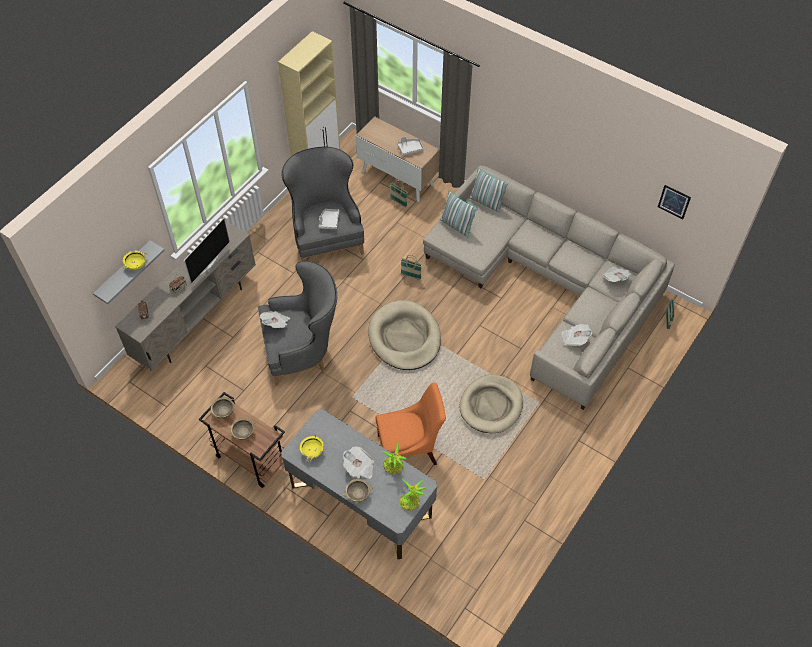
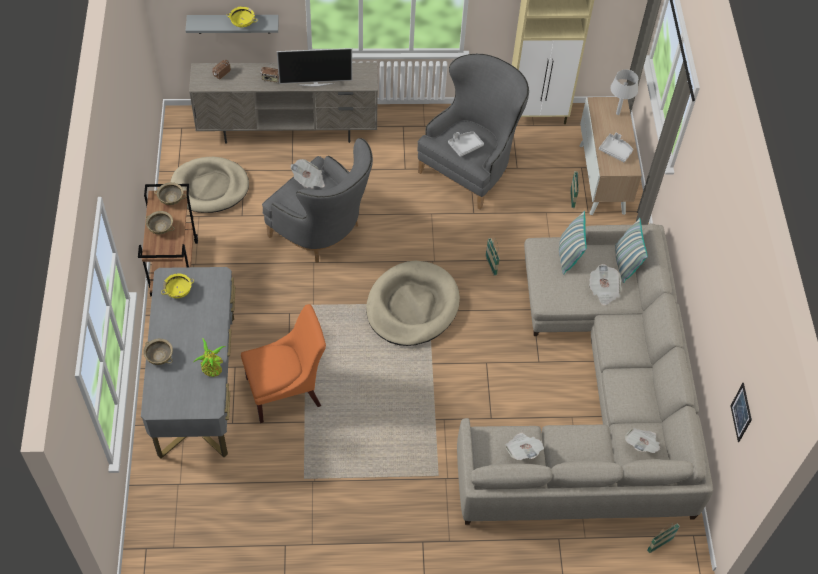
camera: 50 degrees right, 0 degrees up
newspaper [343,446,374,479] -> newspaper moved to [589,264,621,306]
orange chair [376,382,446,465] -> orange chair turned 60 degrees counterclockwise [241,304,326,423]
potted plant [399,479,426,511] -> none
beige dog bed [460,375,523,433] -> beige dog bed moved to [171,157,249,213]
none -> grey table lamp [610,69,638,115]

